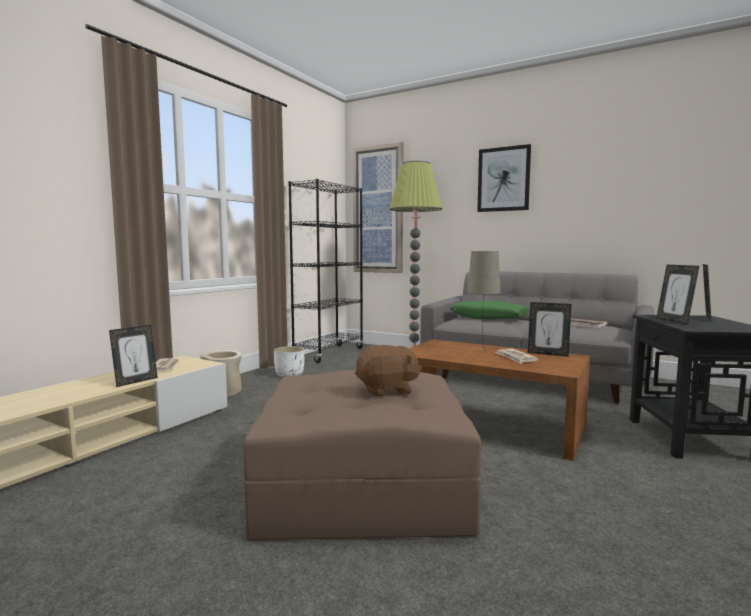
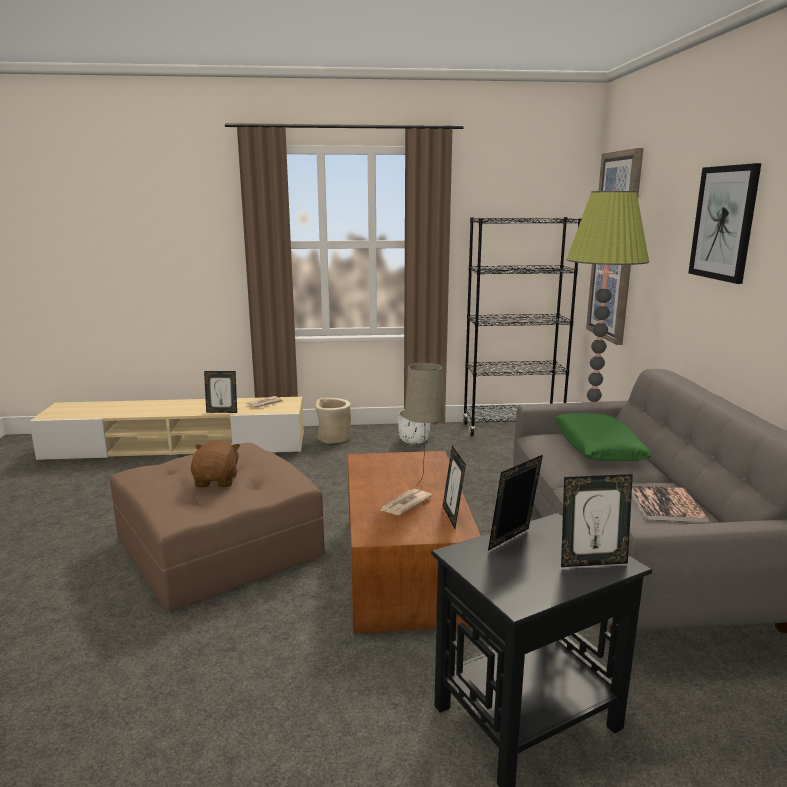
camera: 55 degrees right, 10 degrees up
brown plush toy [355,345,422,397] -> brown plush toy turned 135 degrees counterclockwise [191,440,240,487]

